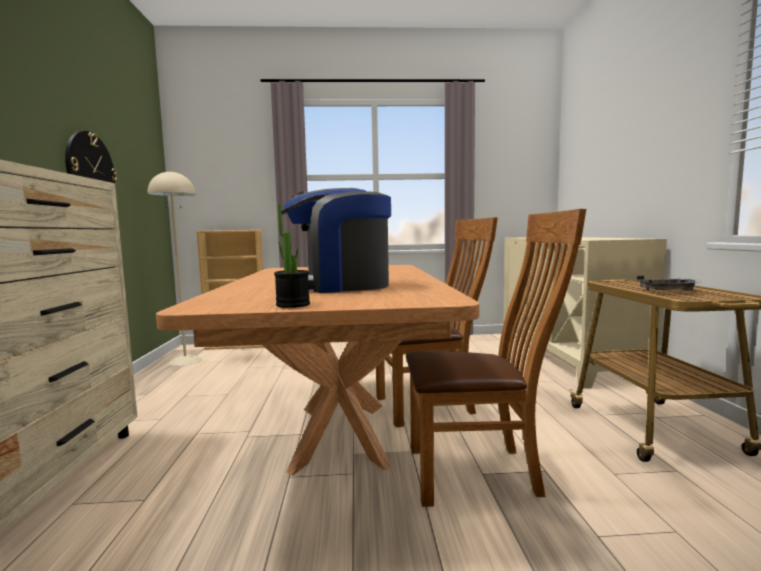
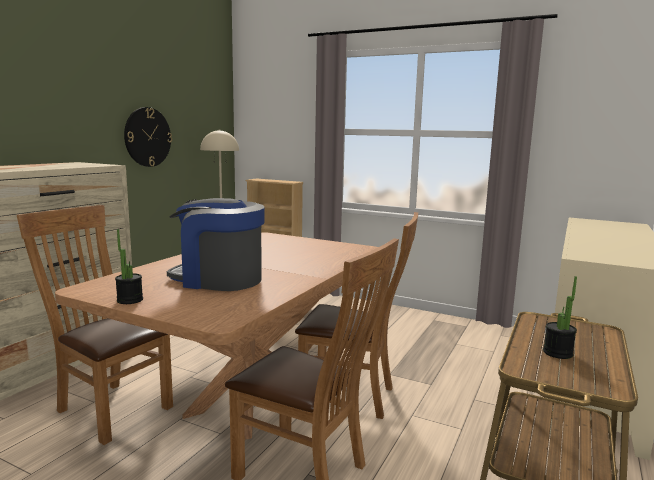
camera: 30 degrees right, 5 degrees up
grey tray [636,275,702,291] -> potted plant [543,276,577,359]
none -> brown chair [17,205,173,445]

